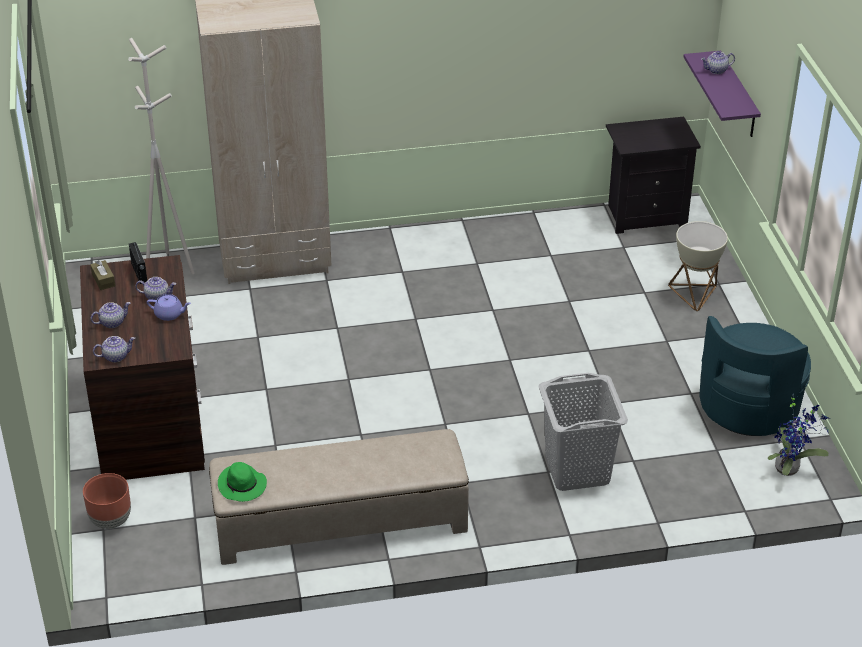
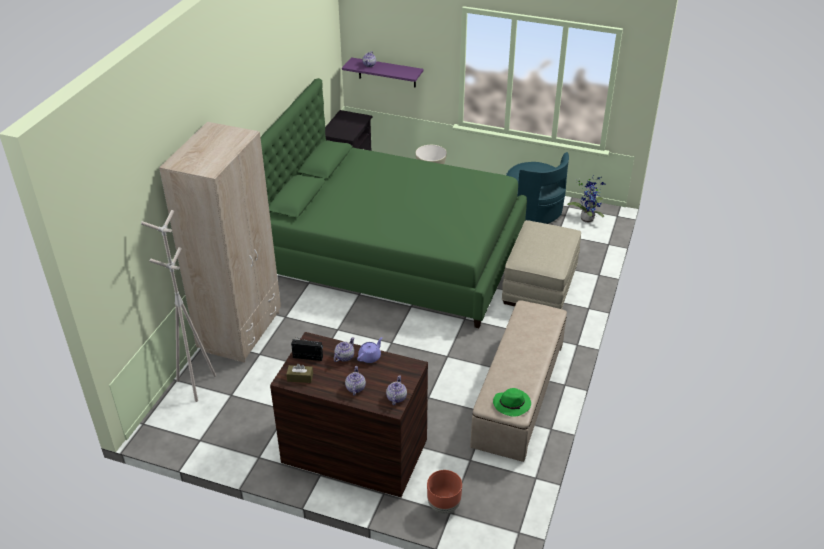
camera: 60 degrees left, 0 degrees up
grey laundry basket [538,373,628,491] -> beige ottoman [502,220,581,309]
none -> green bed [260,78,527,328]

